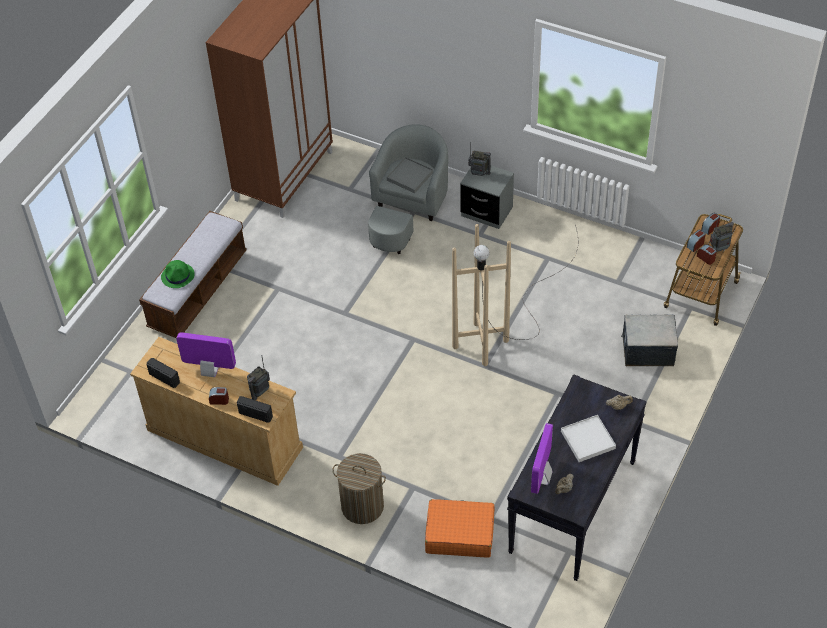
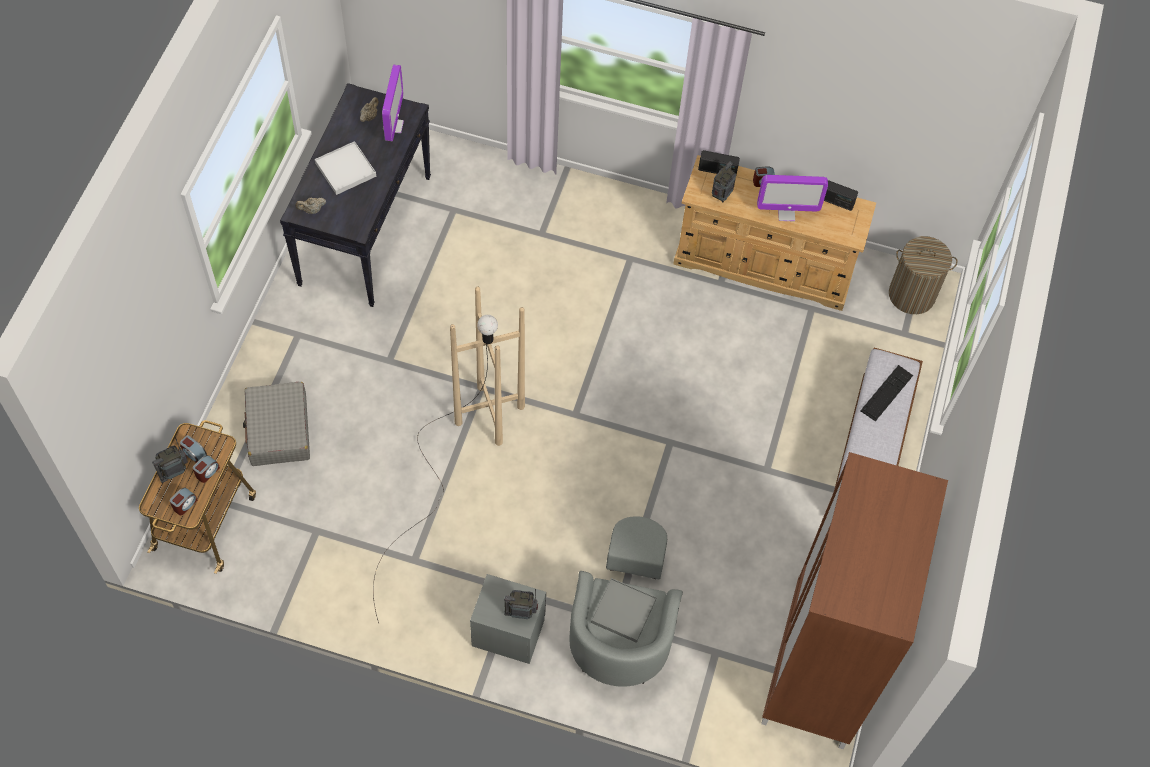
camera: 165 degrees right, 10 degrees up
green hat [161,260,195,288] -> keyboard [860,365,913,421]
laundry basket [332,453,386,524] -> laundry basket moved to [889,236,958,314]
orange suitcase [425,499,495,557] -> none
storage box [621,315,678,366] -> grey suitcase [243,382,310,466]

